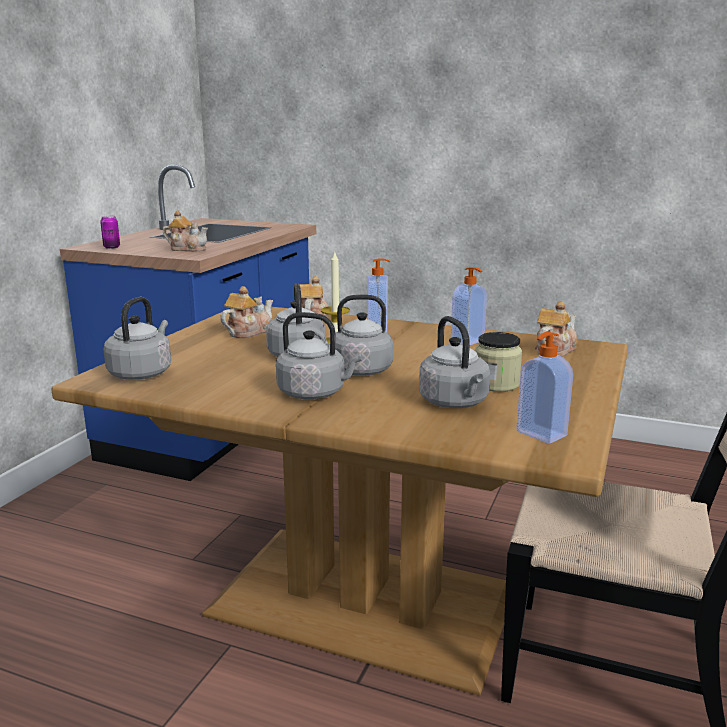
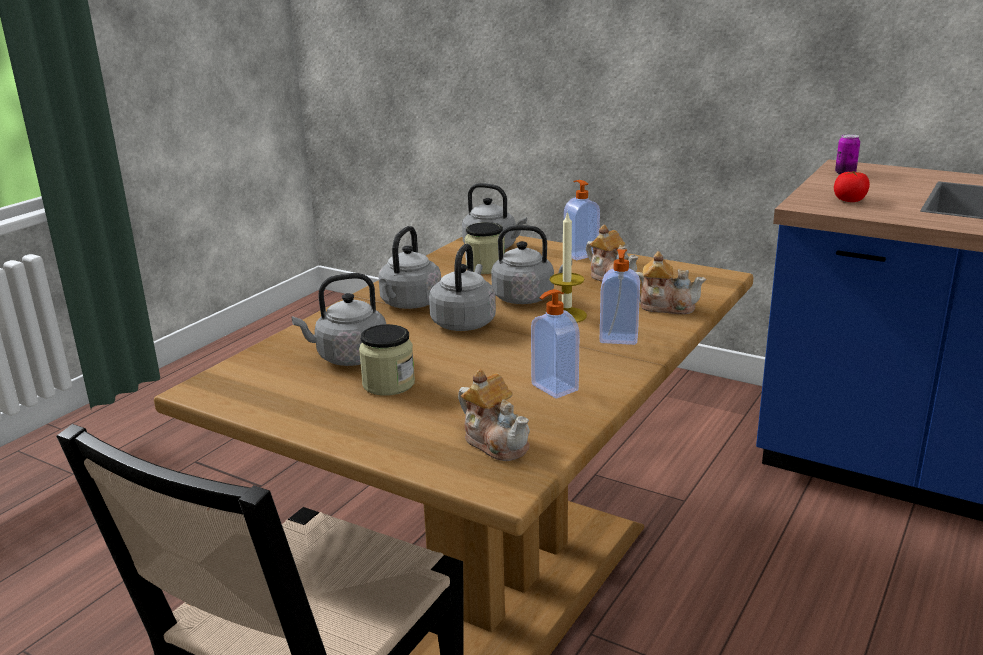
camera: 100 degrees right, 5 degrees up
teapot [163,210,208,252] -> tomato [834,171,870,202]
soap dispenser [516,332,573,444] -> soap dispenser moved to [564,180,600,260]
none -> jar [465,222,505,274]

